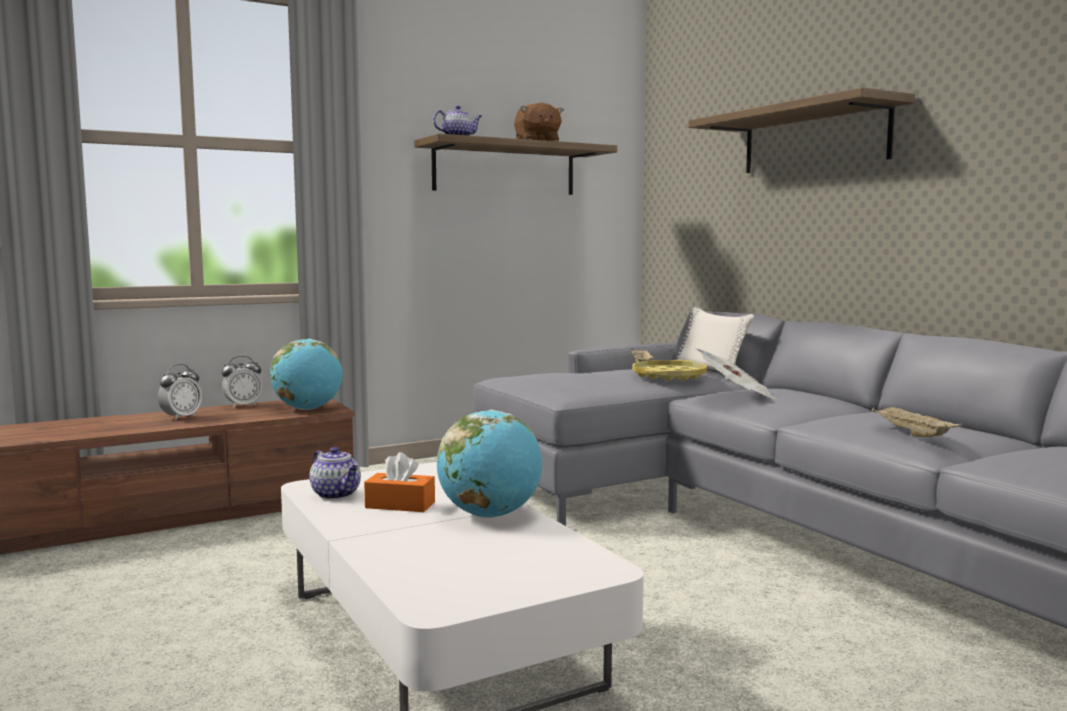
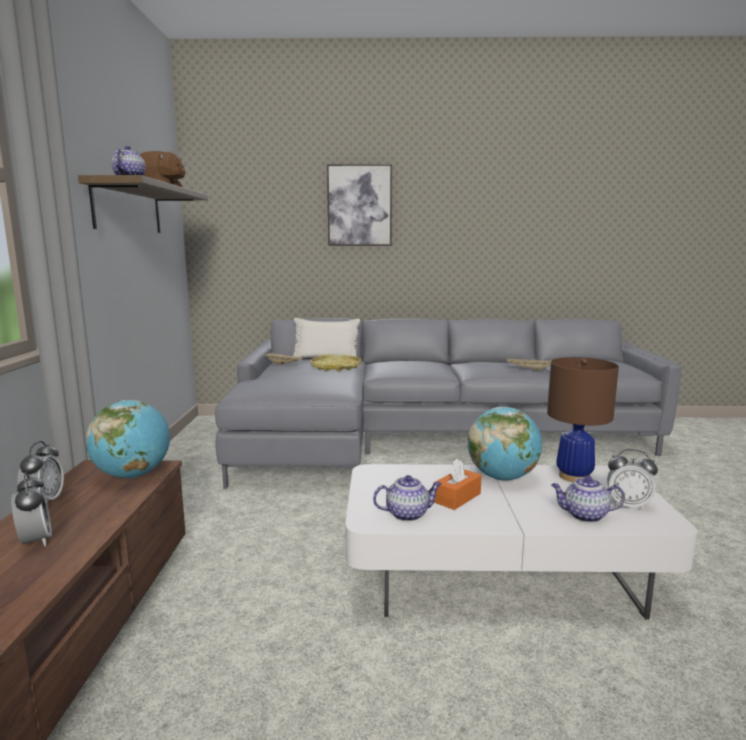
camera: 60 degrees left, 5 degrees up
shelf [688,87,915,173] -> picture [327,164,392,246]
newspaper [695,348,777,400] -> none
none -> brown table lamp [547,357,619,482]
none -> teapot [551,476,625,523]
none -> alarm clock [607,449,658,511]

